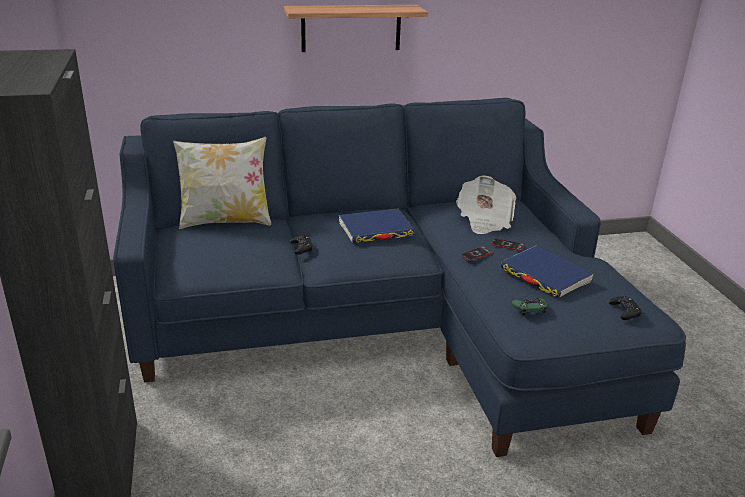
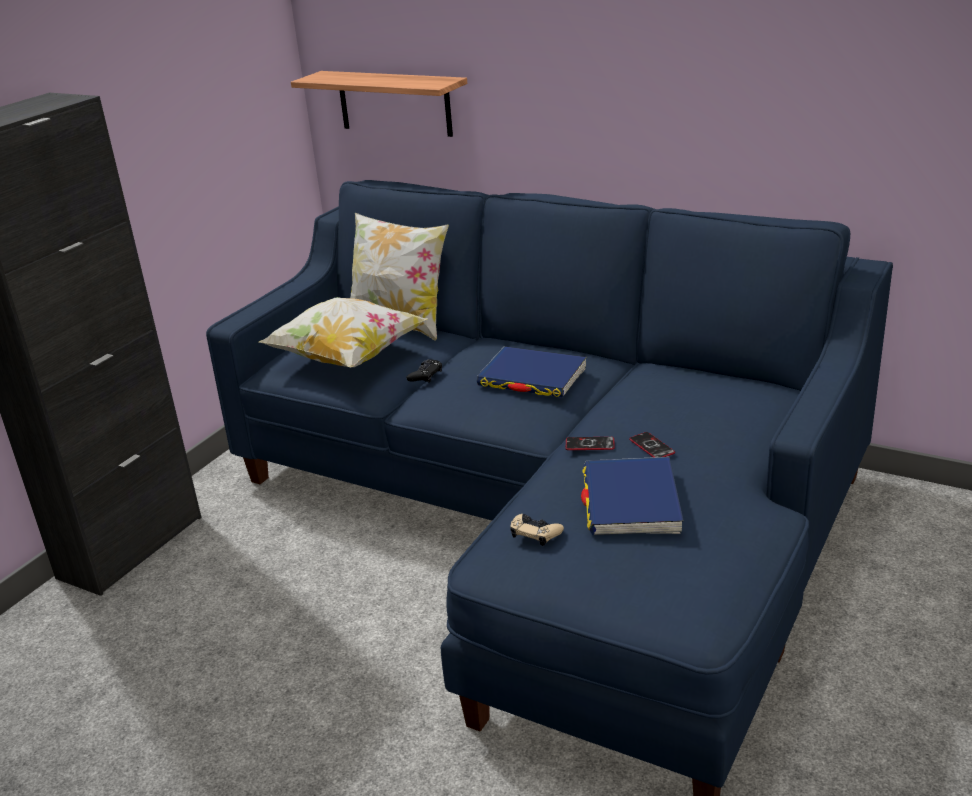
camera: 45 degrees right, 0 degrees up
shelf [284,5,428,52] -> shelf moved to [291,71,467,137]
newspaper [456,176,516,234] -> none
green game controller [512,298,547,315] -> beige game controller [511,514,564,546]
black game controller [609,296,642,320] -> none
none -> pillow [259,297,428,367]

